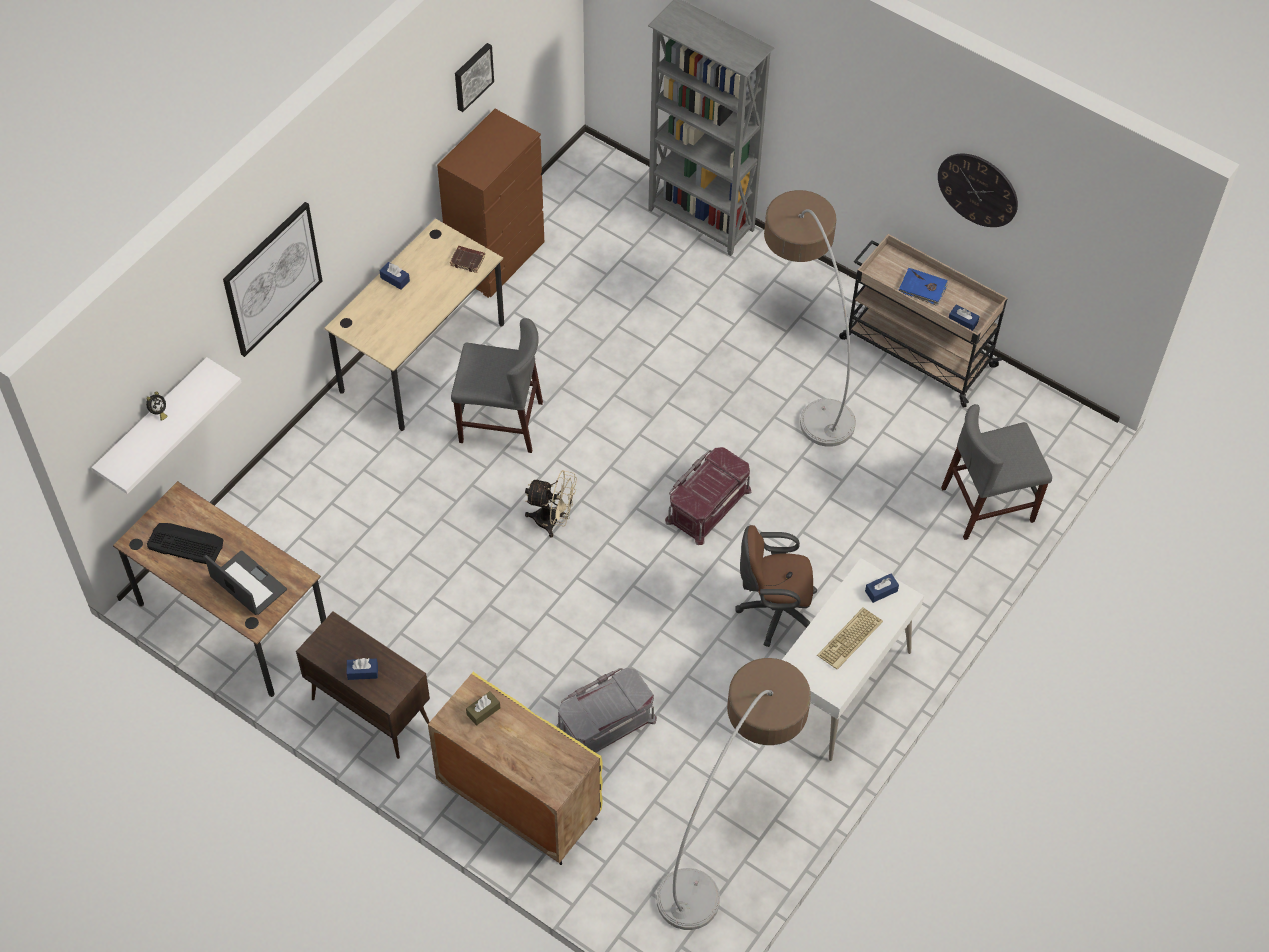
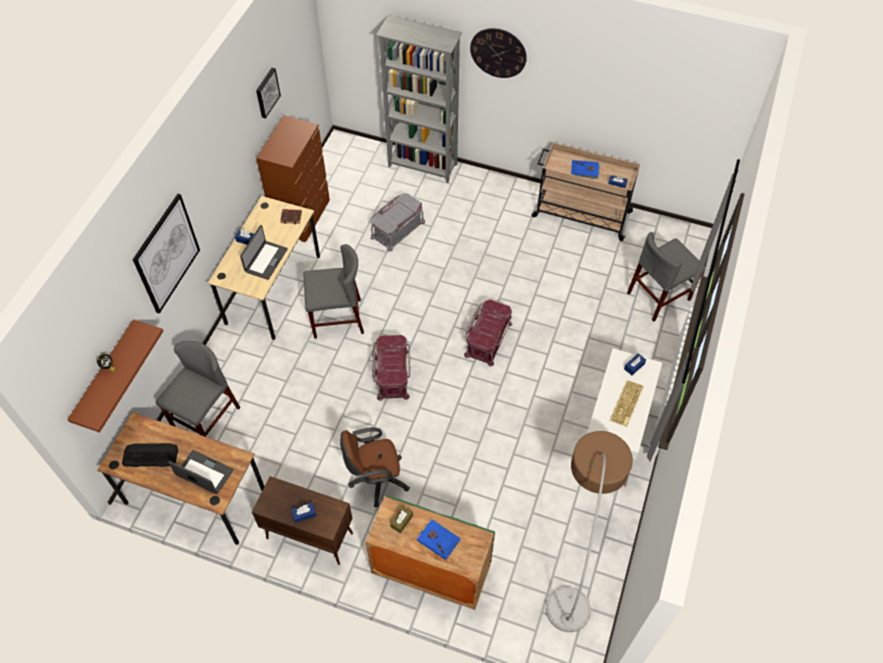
camera: 15 degrees left, 0 degrees up
white shelf [92,357,241,494] -> brown shelf [67,319,163,433]
yellow cabinet [428,672,603,865] -> green cabinet [365,494,495,610]
beige fan [525,470,577,538] -> red storage box [372,335,410,401]
grey storage box [556,668,657,753] -> grey storage box moved to [371,193,425,251]
brown office chair [735,525,818,647] -> brown office chair moved to [340,427,410,507]
floor lamp [764,190,855,447] -> none
wall clock [938,154,1018,227] -> wall clock moved to [470,28,527,78]
none -> grey chair [156,341,241,437]
none -> laptop [240,225,288,280]
none -> blue book [417,519,461,560]

